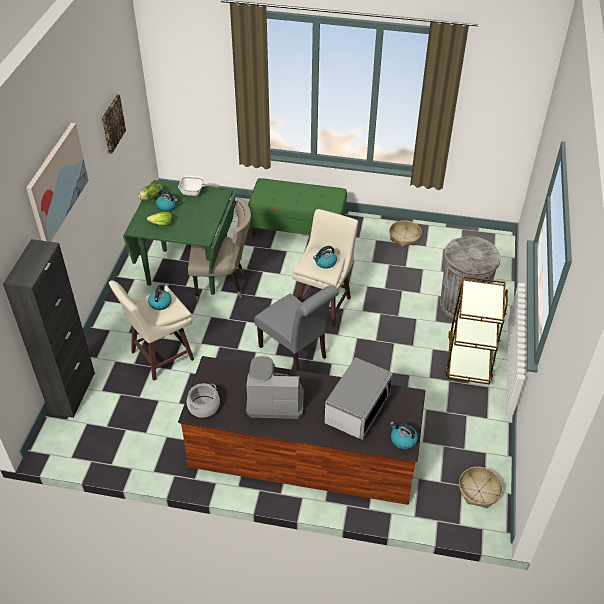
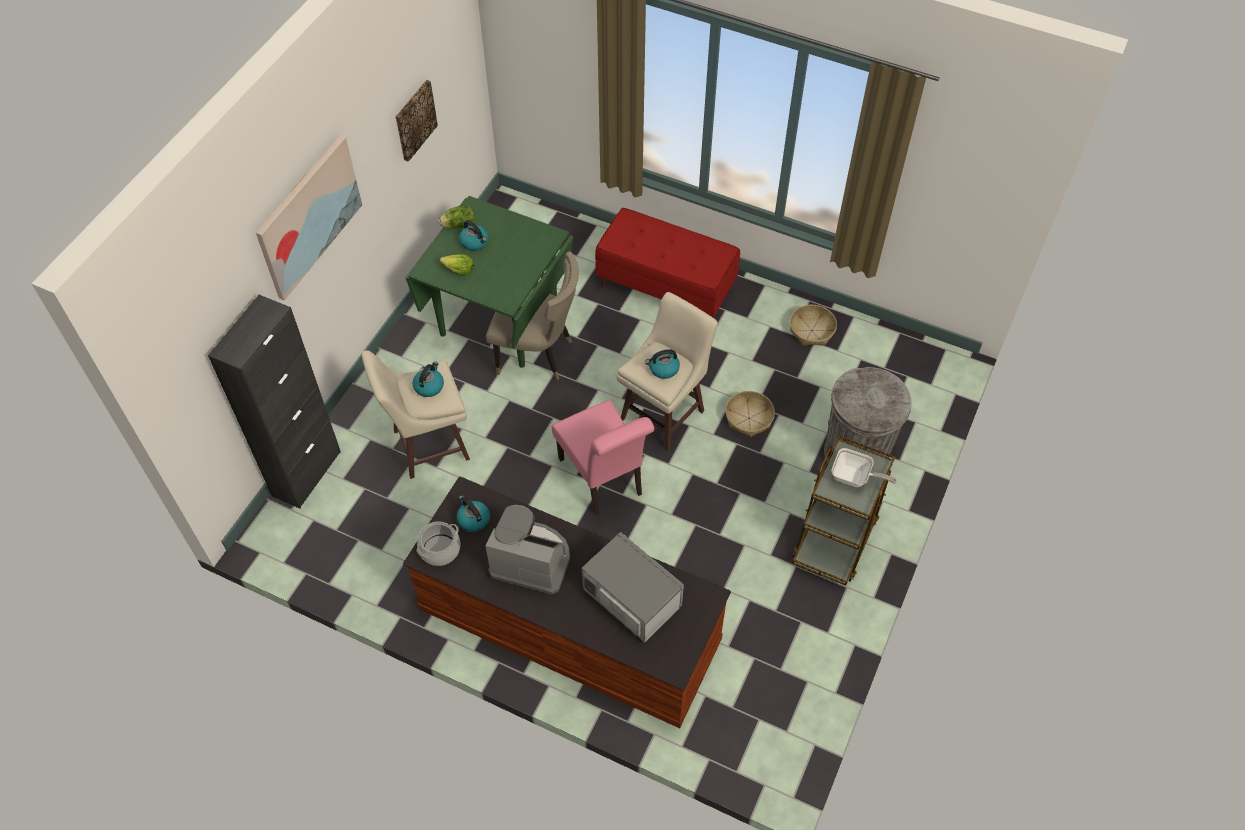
camera: 15 degrees right, 10 degrees up
frying pan [178,176,219,196] -> frying pan moved to [832,448,897,487]
green bench [248,178,347,236] -> red bench [595,208,740,318]
grey chair [254,285,339,371] -> pink chair [552,400,654,516]
microwave [325,357,393,440] -> microwave turned 90 degrees counterclockwise [582,532,684,643]
kettle [390,422,418,449] -> kettle moved to [457,495,490,532]
basket [459,467,503,508] -> basket moved to [725,391,775,437]

